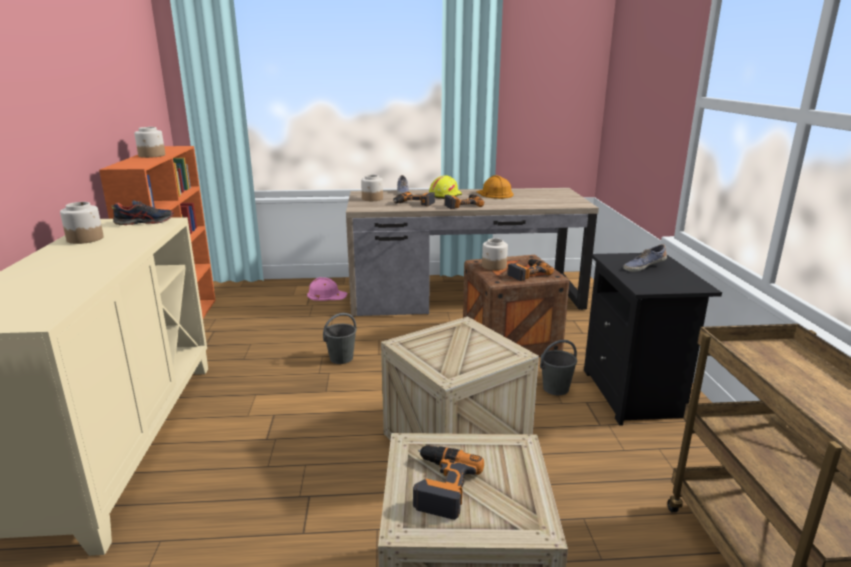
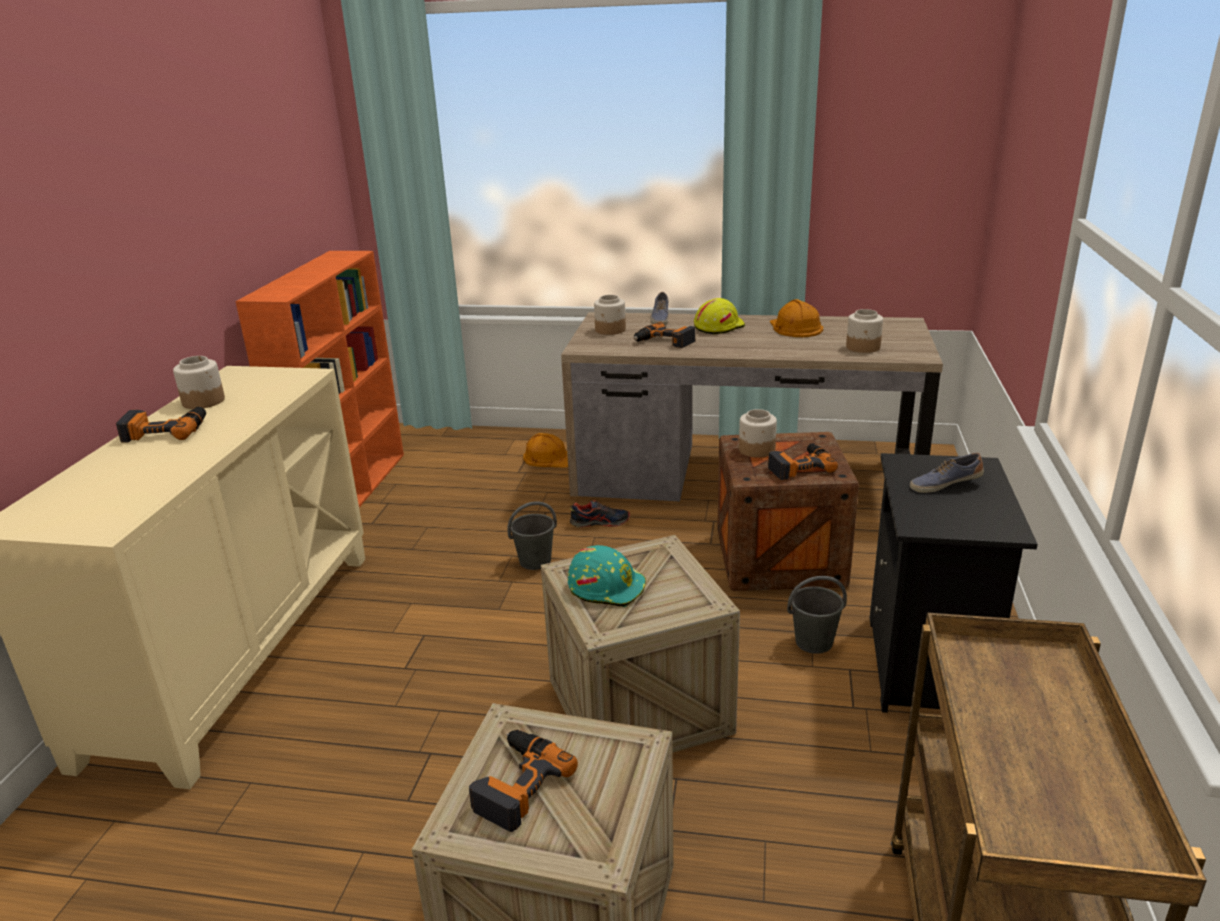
camera: 15 degrees right, 5 degrees up
shoe [112,200,174,225] -> shoe moved to [570,500,630,528]
jar [134,127,165,158] -> jar moved to [846,309,883,353]
pink hard hat [307,277,348,301] -> orange hard hat [523,433,568,468]
power drill [444,194,484,209] -> power drill moved to [116,407,206,443]
none -> turquoise hard hat [568,545,646,607]

